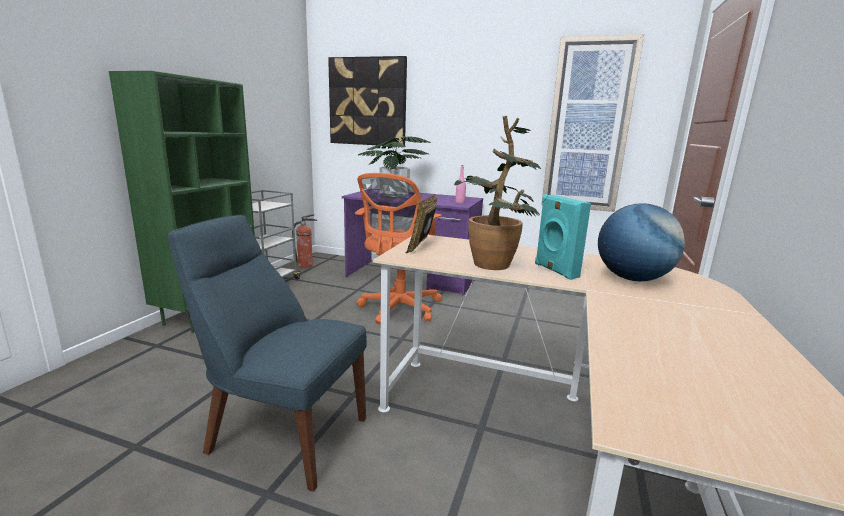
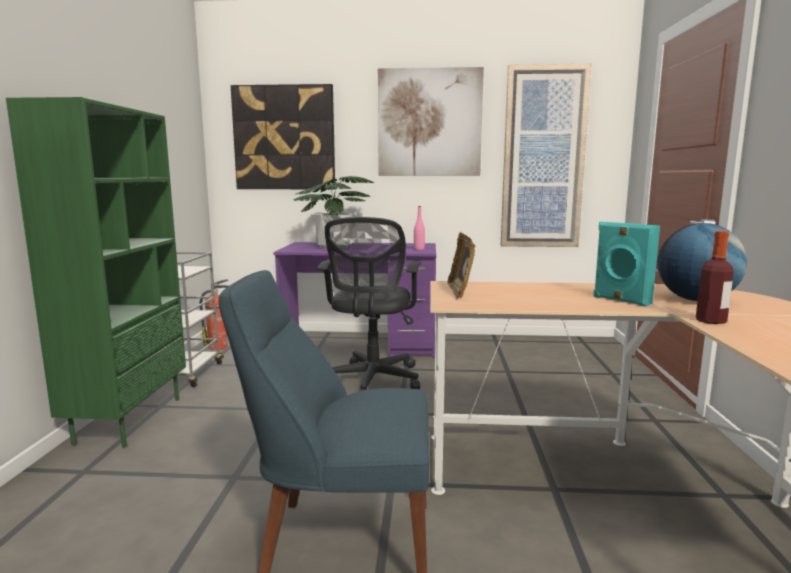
camera: 15 degrees left, 5 degrees down
orange office chair [355,173,442,325] -> black office chair [317,217,421,391]
potted plant [454,116,541,270] -> none
none -> picture [378,67,484,176]
none -> bottle [696,231,734,324]

